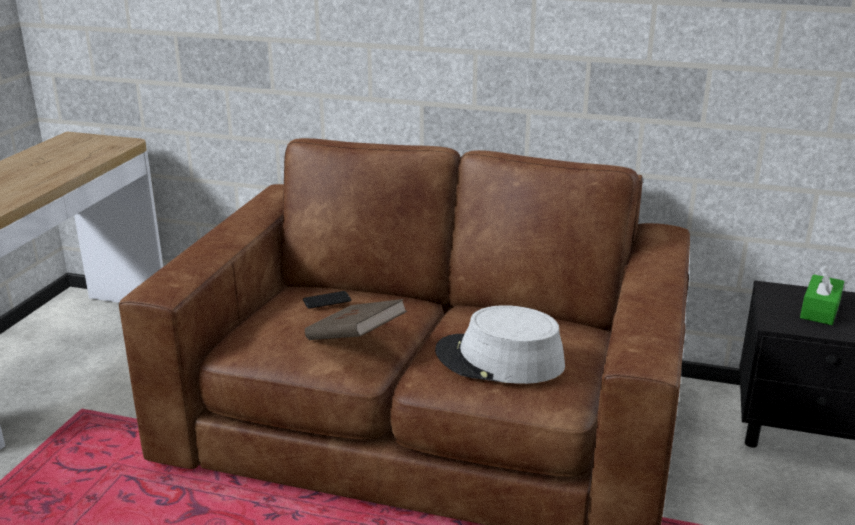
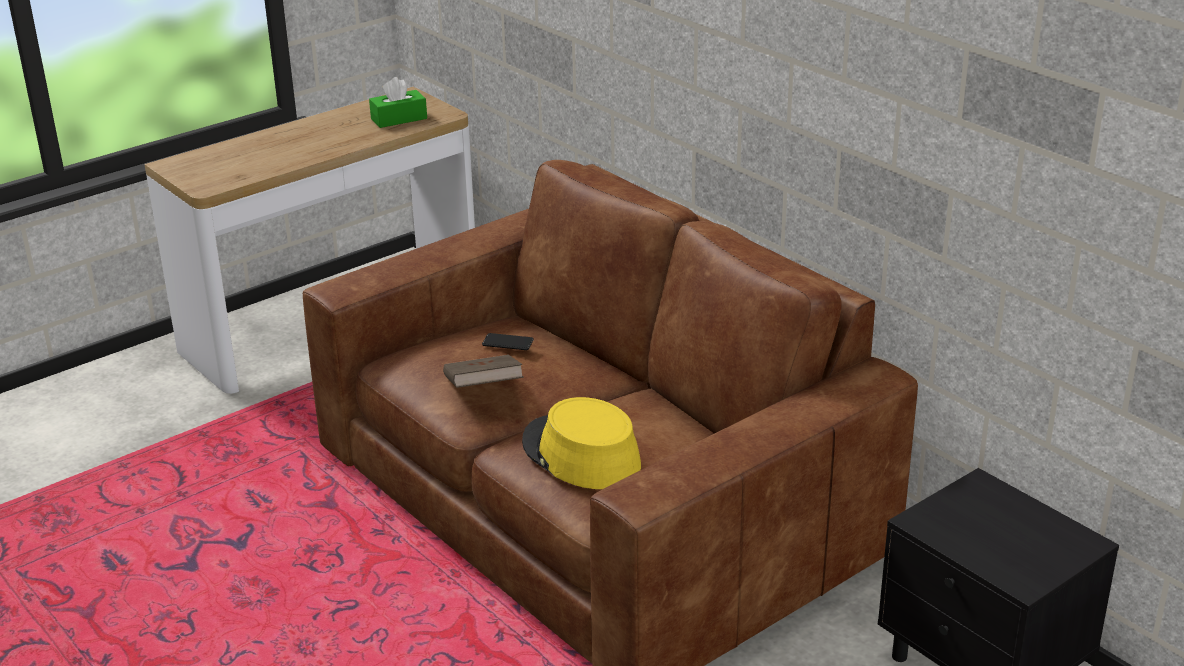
camera: 35 degrees right, 5 degrees up
grey hat [435,305,565,384] -> yellow hat [522,397,641,489]
green tissue box [800,265,844,325] -> green tissue box moved to [369,77,427,128]

